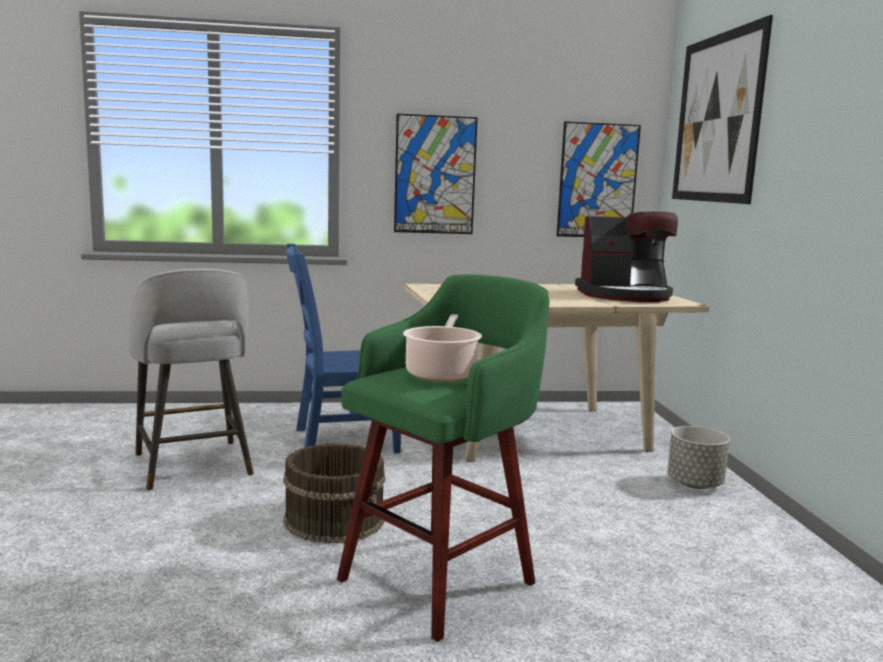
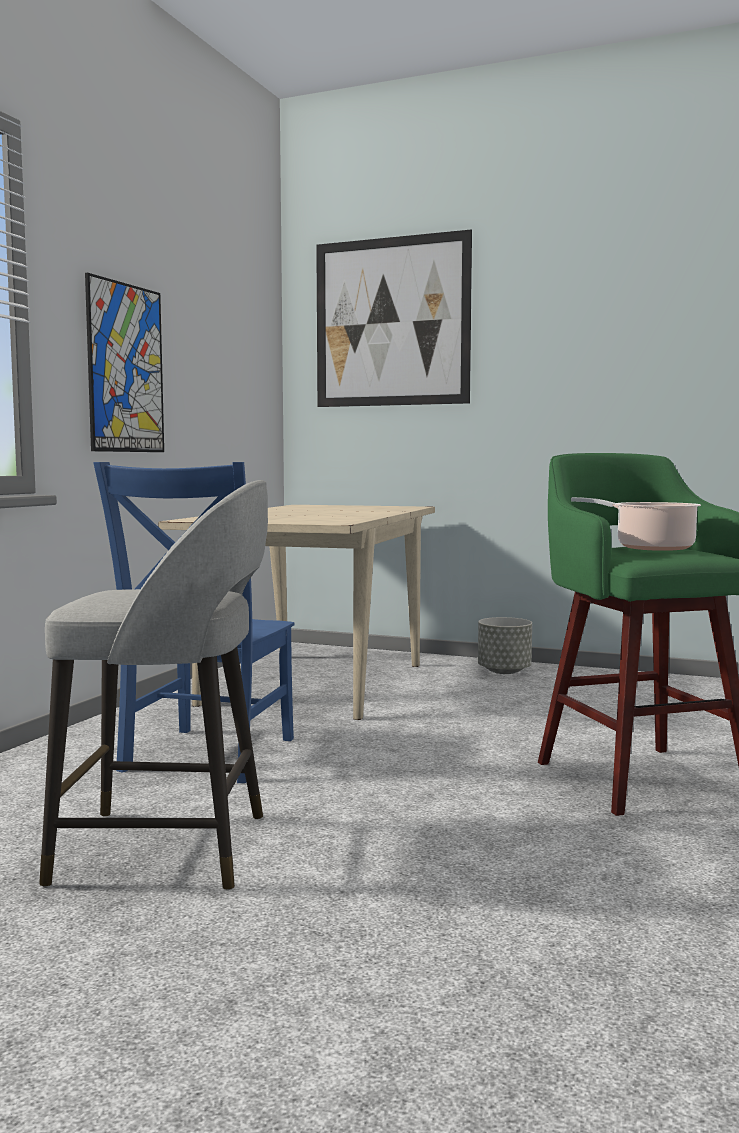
camera: 60 degrees left, 5 degrees down
brown bucket [283,443,385,544] -> none
picture [557,121,641,237] -> none
coffee machine [575,212,678,302] -> none

